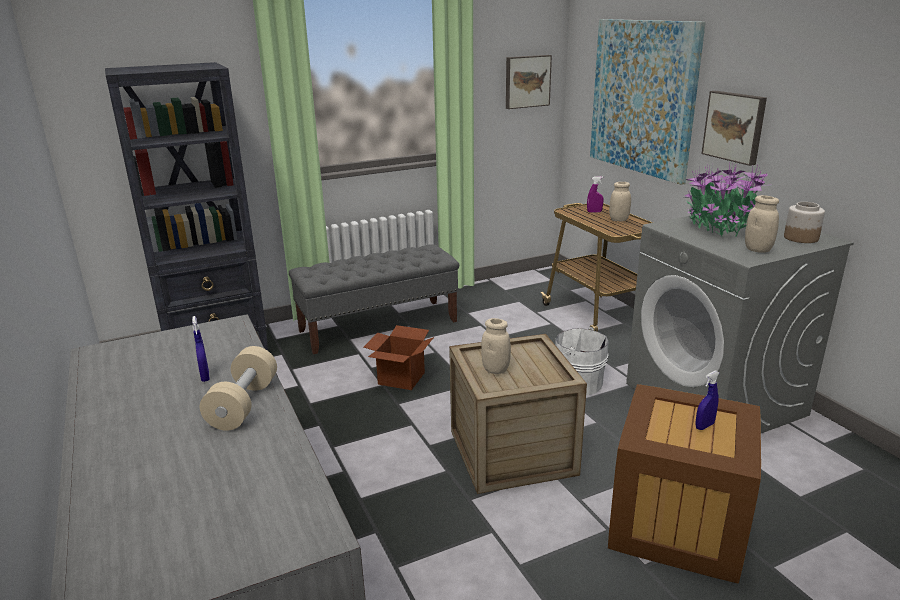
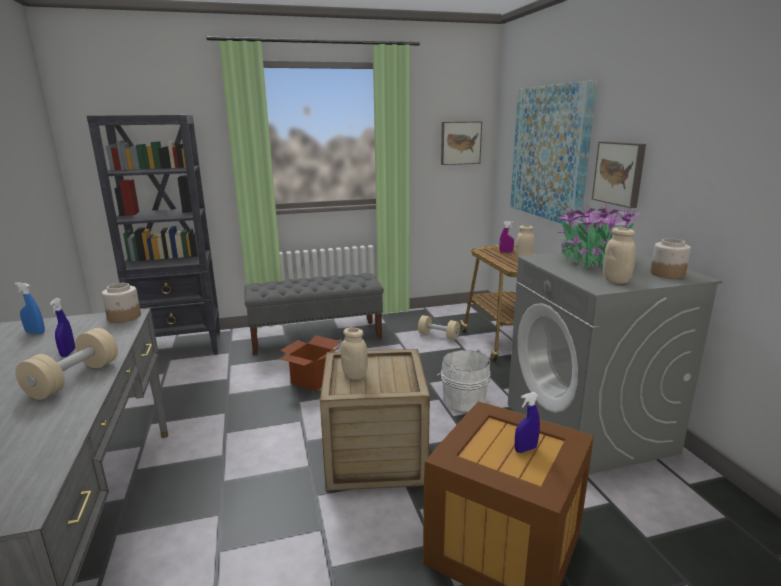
camera: 10 degrees right, 5 degrees down
none -> blue spray bottle [15,282,45,334]
none -> jar [102,283,141,323]
none -> beige dumbbell [418,315,460,340]

